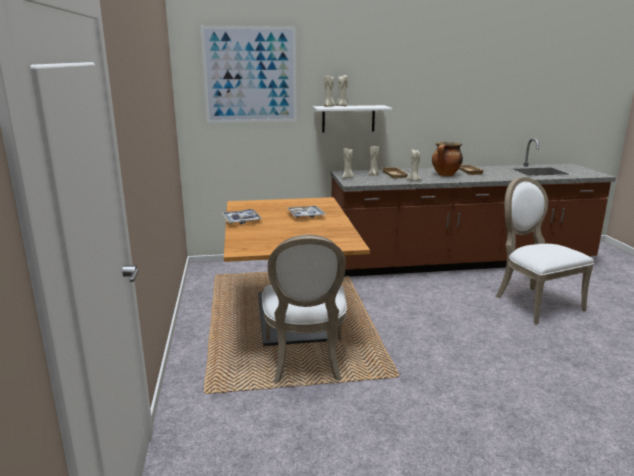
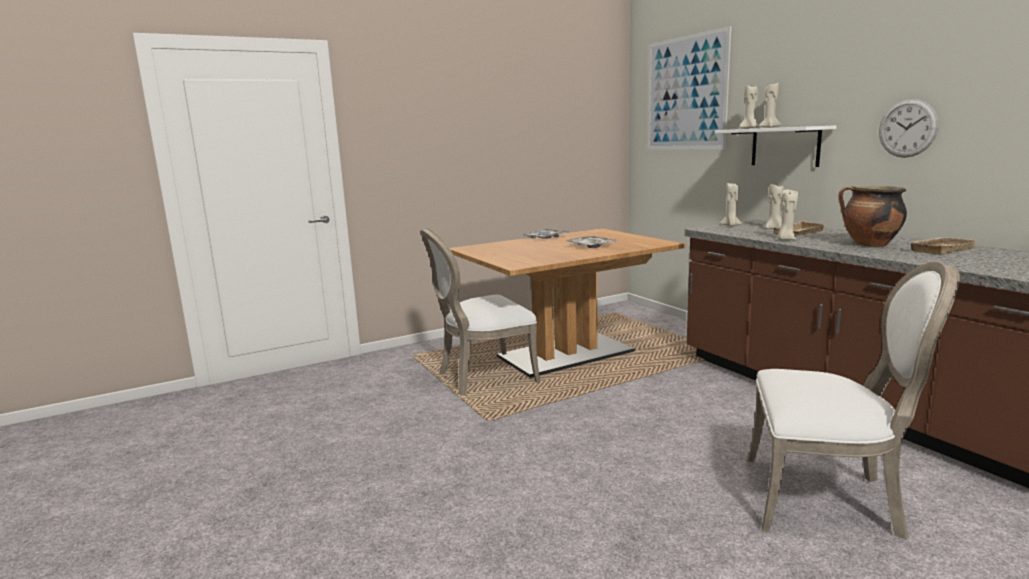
camera: 70 degrees right, 5 degrees down
white chair [495,177,594,324] -> white chair turned 60 degrees clockwise [748,262,960,540]
none -> wall clock [879,99,939,158]

